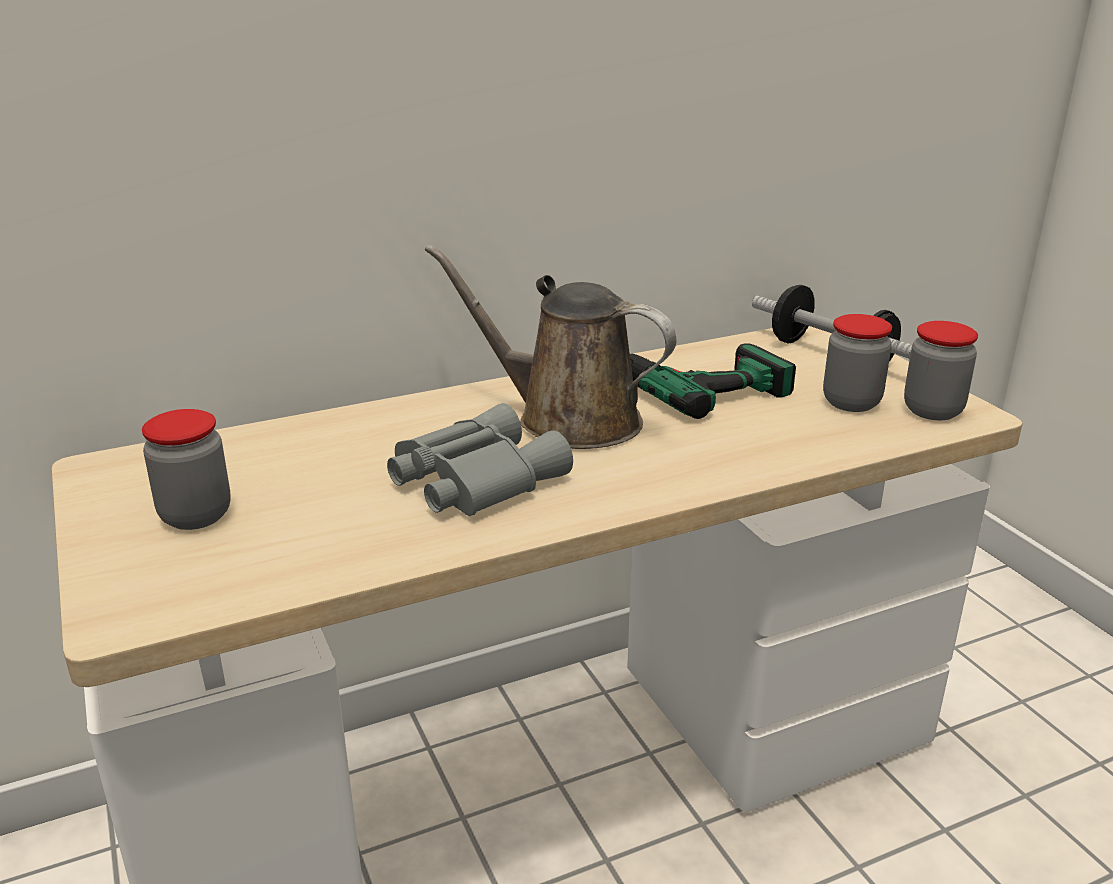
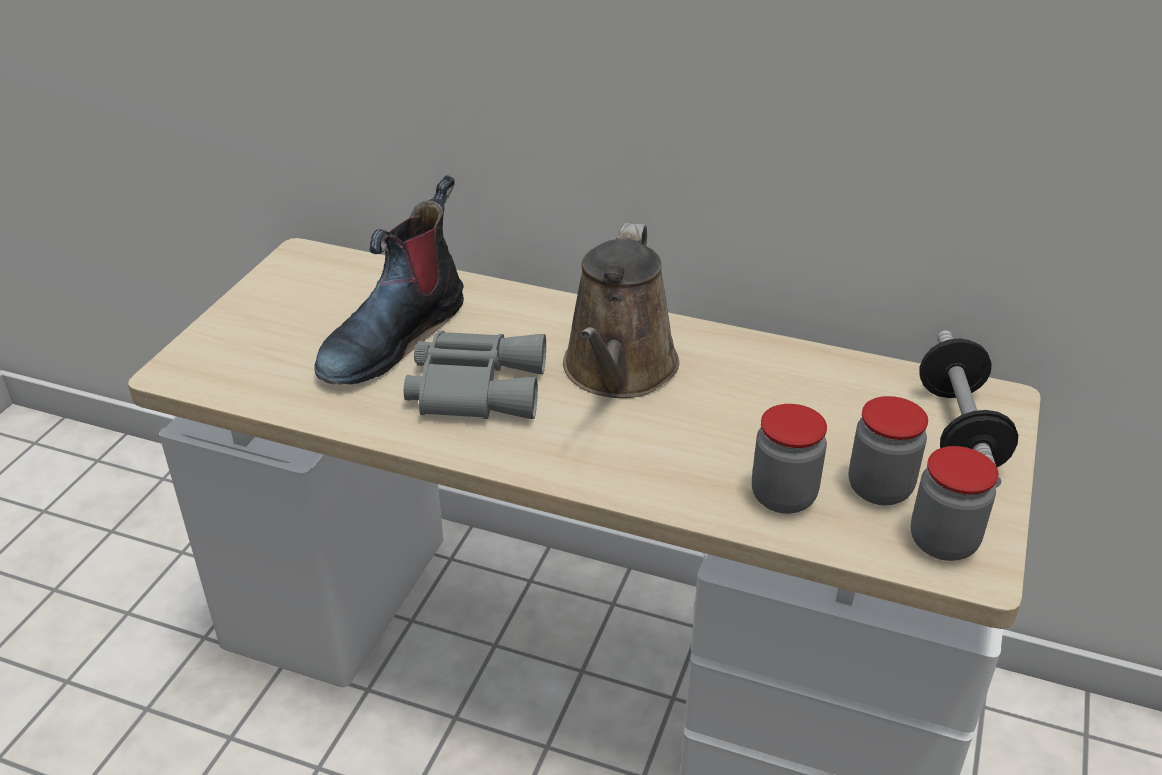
camera: 45 degrees right, 10 degrees up
jar [142,409,231,530] -> jar moved to [752,404,827,514]
brown watering can [425,245,677,449] -> brown watering can turned 150 degrees counterclockwise [563,223,679,398]
power drill [630,343,796,419] -> none
none -> boot [314,175,464,385]

